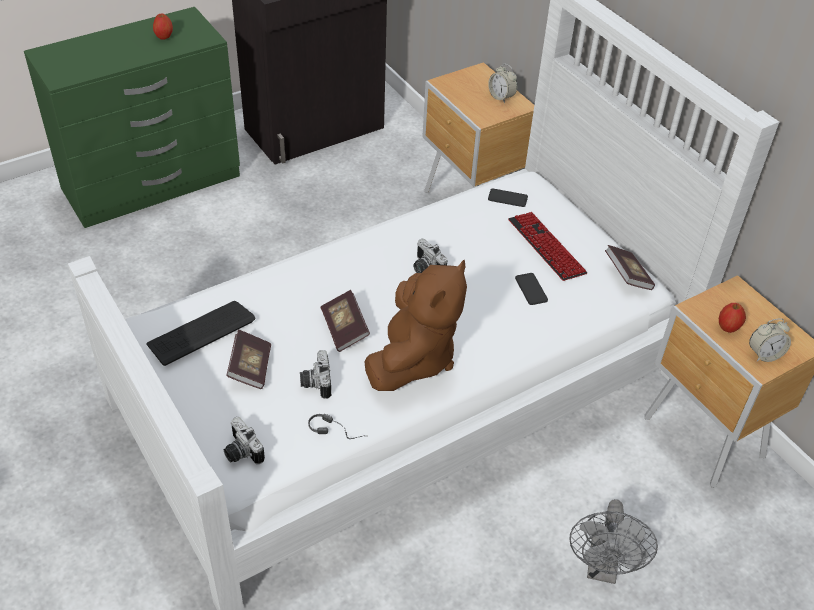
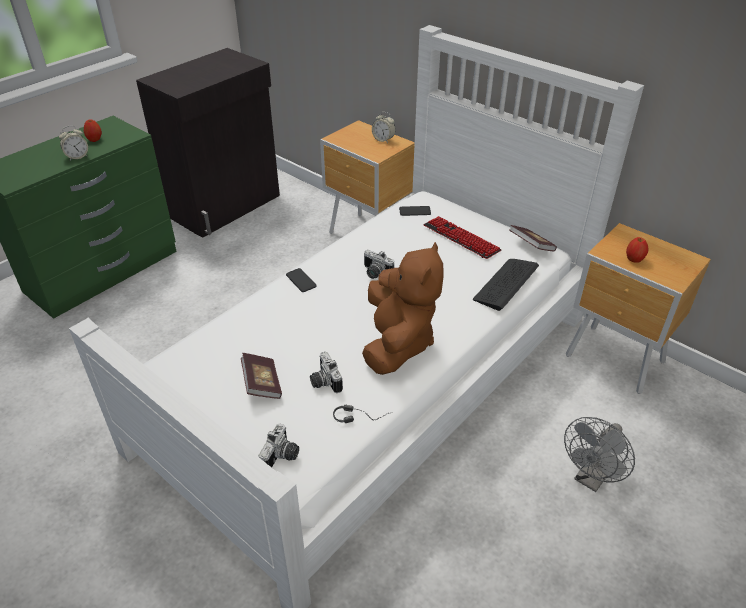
camera: 15 degrees left, 5 degrees down
keyboard [146,301,255,366] -> keyboard moved to [473,259,539,311]
camera [224,417,265,464] -> camera turned 105 degrees counterclockwise [258,423,299,467]
book [321,290,370,352] -> none
phone [515,273,548,305] -> phone moved to [286,268,317,292]
grey fan [569,499,658,584] -> grey fan turned 45 degrees clockwise [564,417,635,492]
alarm clock [749,319,791,362] -> alarm clock moved to [59,126,88,161]

